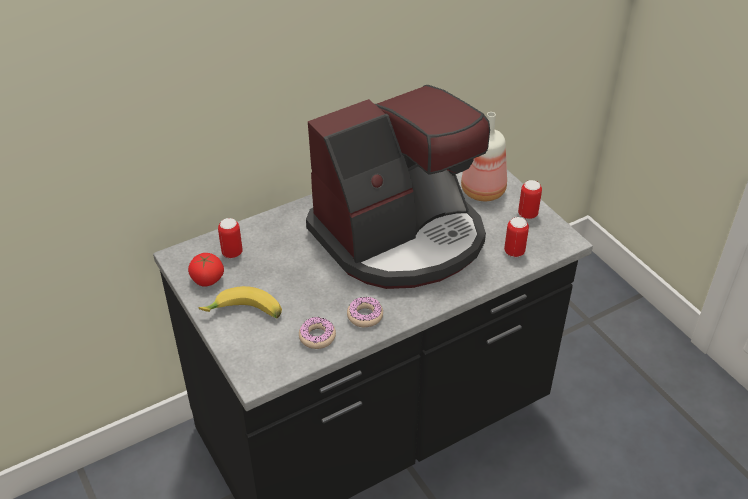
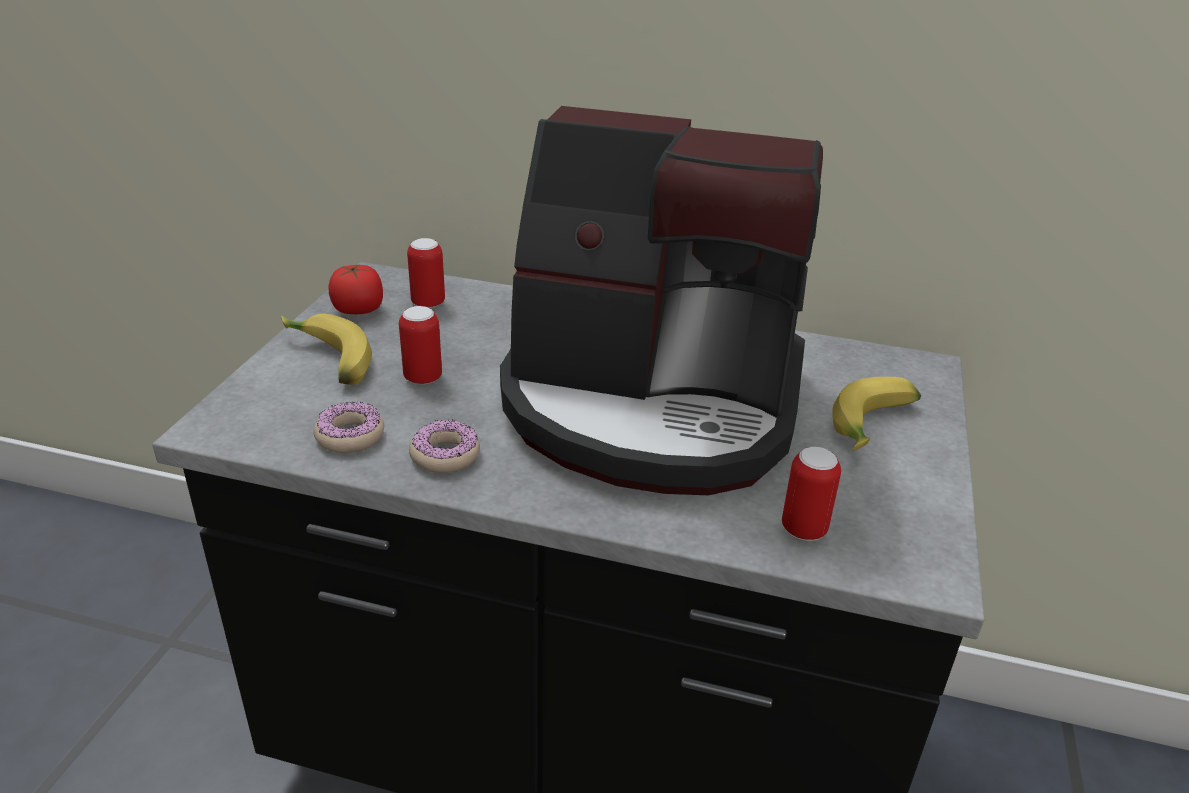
camera: 45 degrees right, 10 degrees down
bottle [461,112,507,201] -> banana [832,377,921,450]
can [518,180,542,219] -> can moved to [399,306,442,385]

